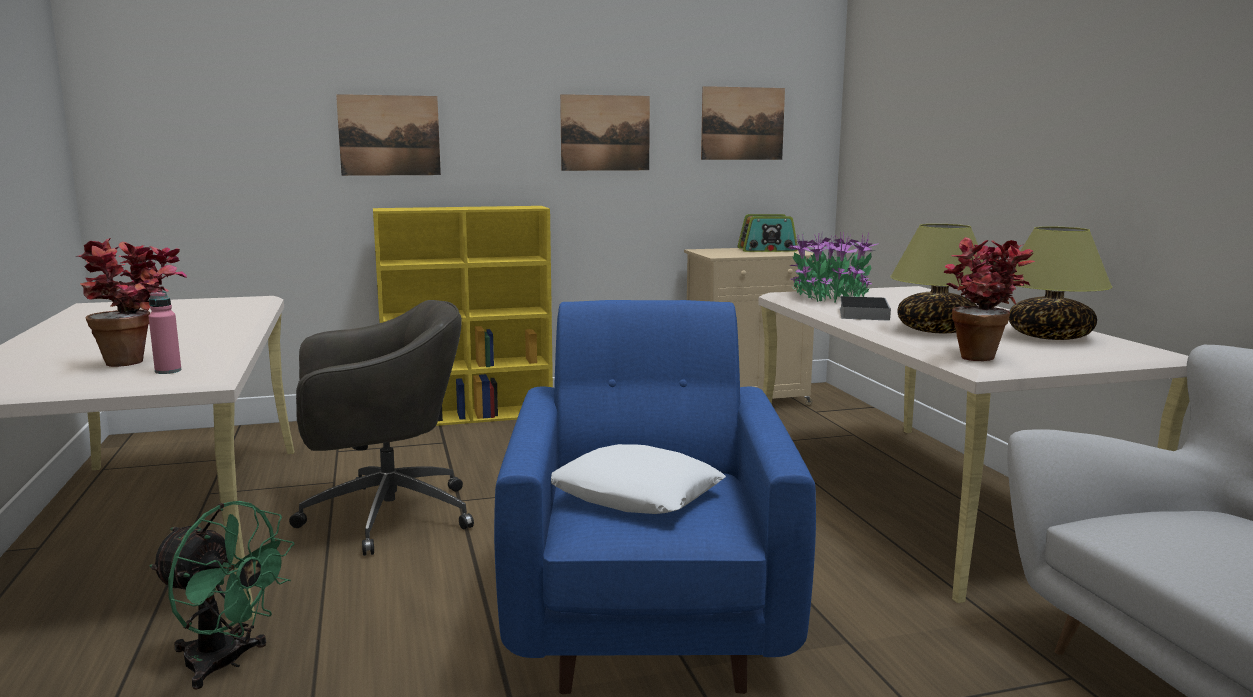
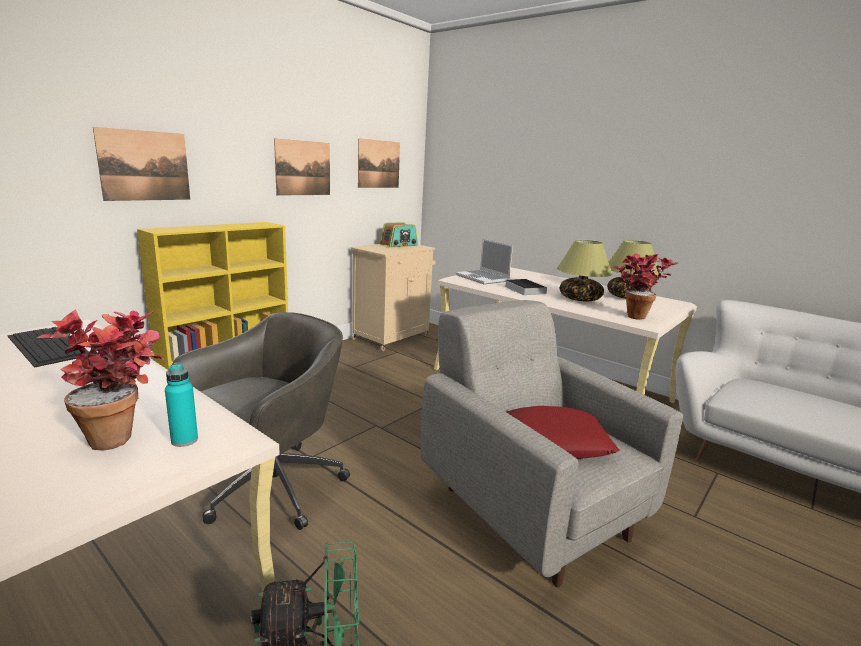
camera: 35 degrees left, 5 degrees up
pink bottle [148,291,181,374] -> turquoise bottle [165,363,198,447]
blue armchair [494,300,816,694] -> grey armchair [421,300,683,587]
white pillow [551,444,726,514] -> red pillow [507,406,619,459]
potted plant [788,231,879,303] -> laptop [456,239,513,284]
none -> keyboard [7,327,89,368]

